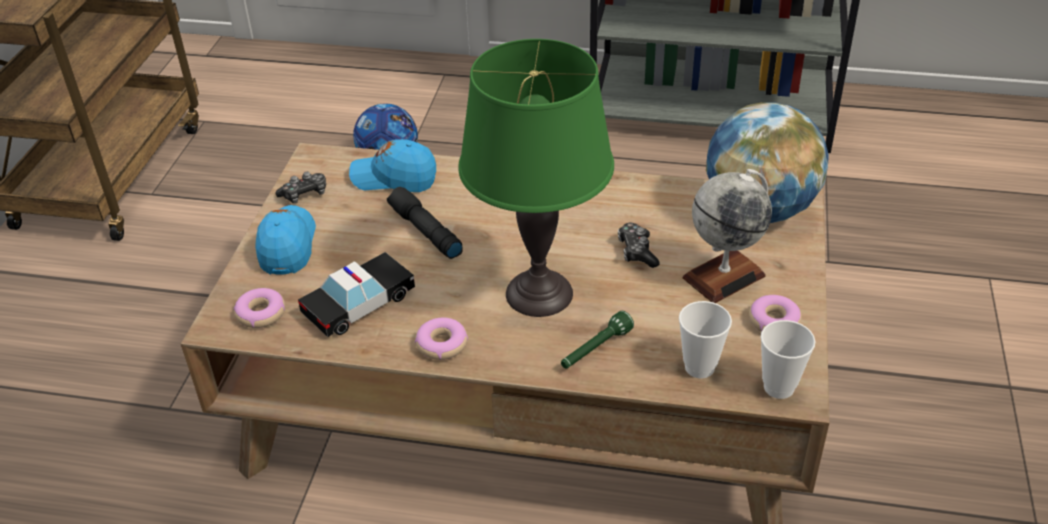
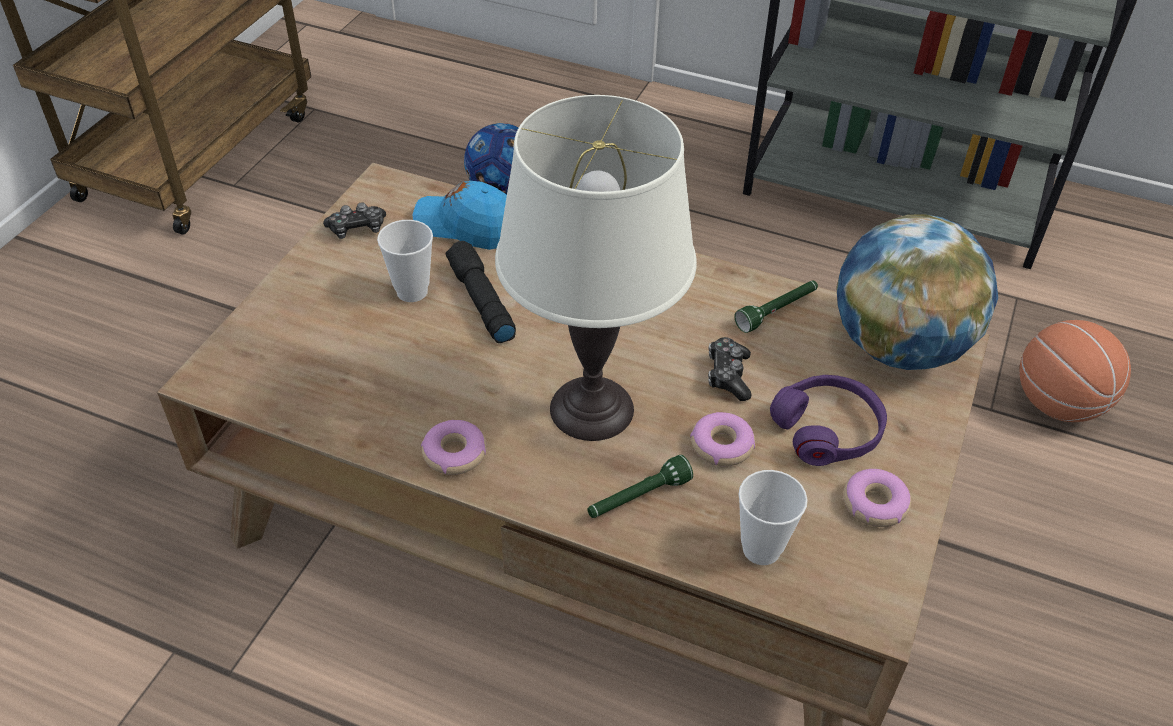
camera: 10 degrees right, 5 degrees up
donut [234,288,285,328] -> donut moved to [690,412,755,466]
blue cap [255,205,316,275] -> none
toy car [298,252,415,337] -> none
green table lamp [458,39,614,317] -> white table lamp [495,95,697,441]
globe [683,169,772,303] -> purple headphones [770,375,887,466]
cup [761,320,815,399] -> cup moved to [377,220,433,302]
none -> green flashlight [734,280,818,333]
none -> basketball [1019,320,1131,422]

